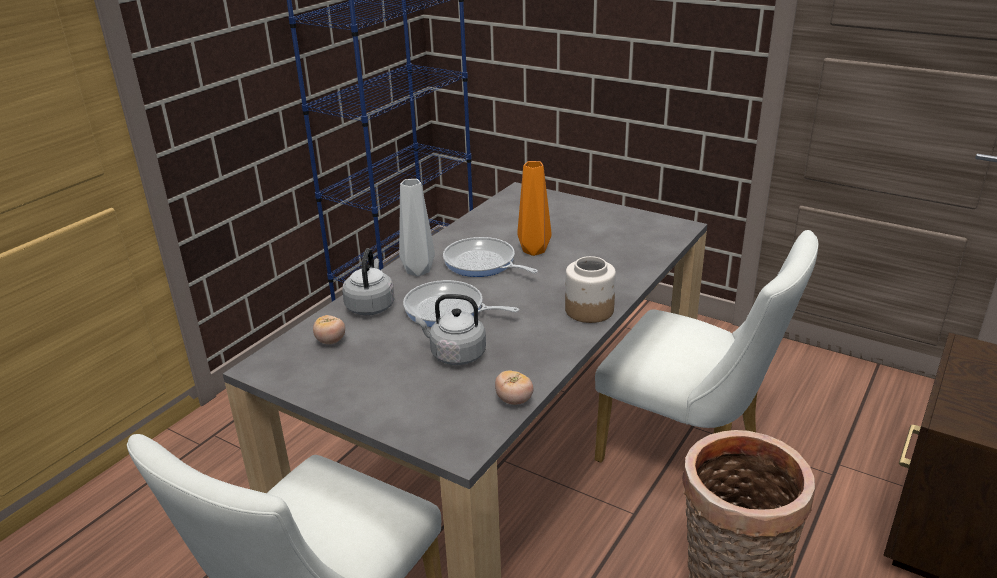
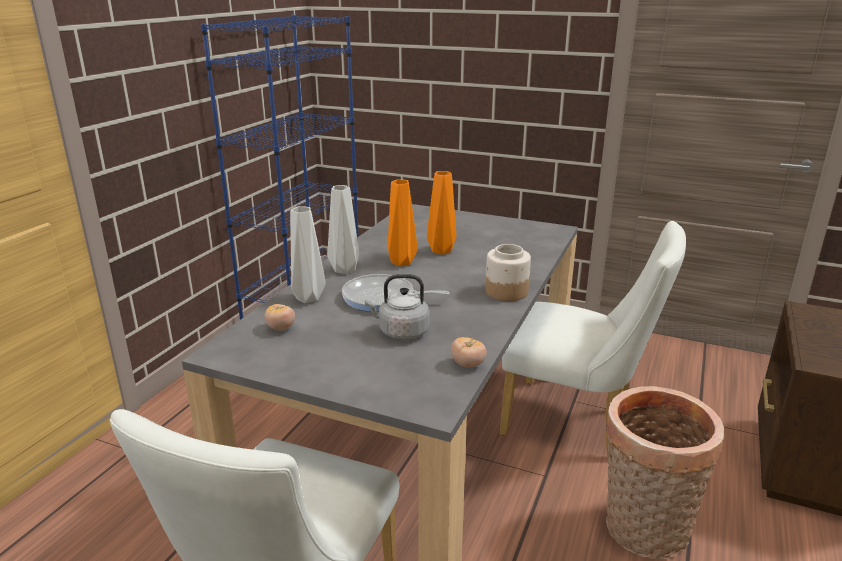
camera: 10 degrees left, 5 degrees down
grey kettle [342,248,394,315] -> grey vase [290,206,326,303]
frying pan [443,237,538,277] -> orange vase [388,179,418,266]

